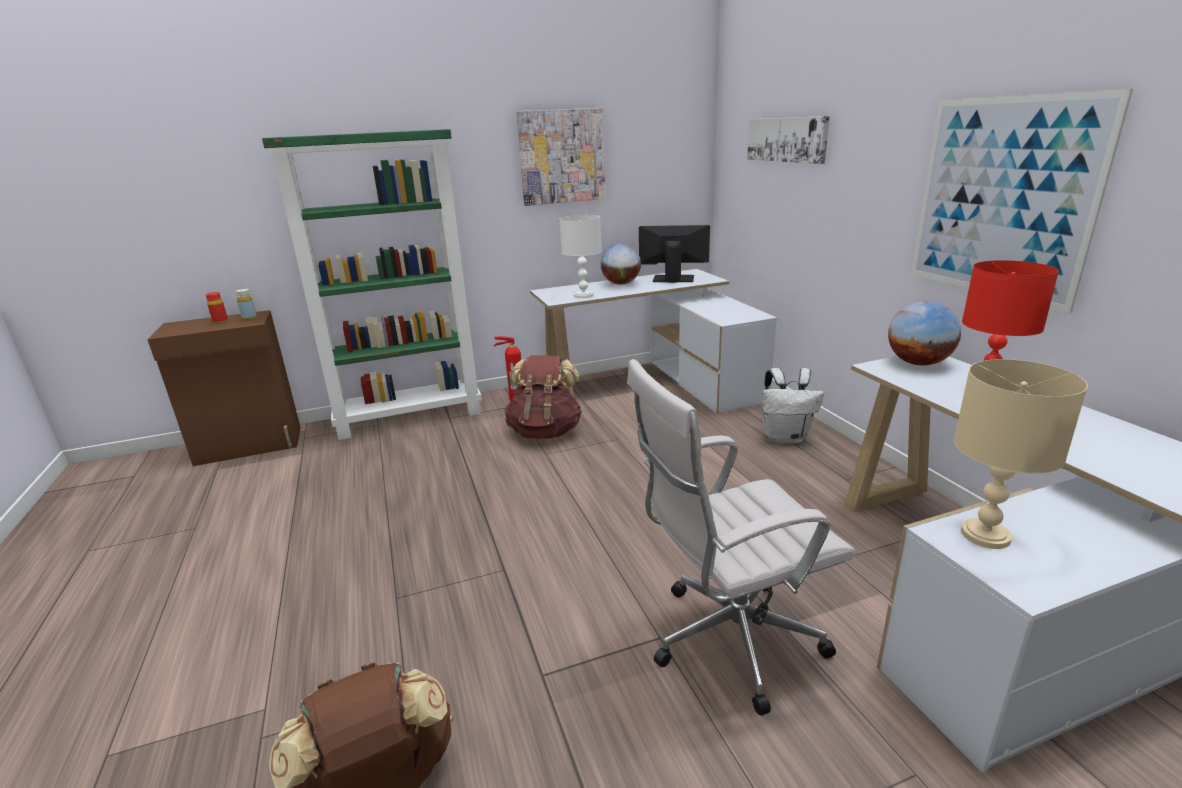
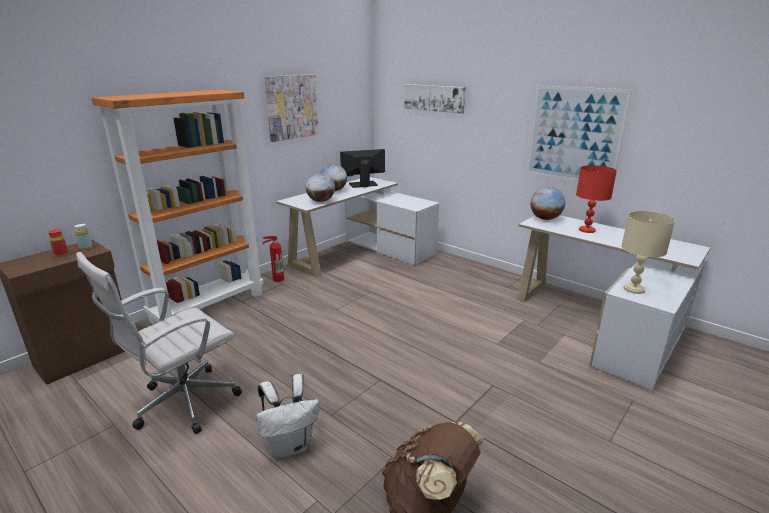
camera: 30 degrees left, 0 degrees up
green bookcase [262,129,482,440] -> orange bookcase [92,90,264,324]
brown backpack [504,355,582,439] -> none
white table lamp [560,215,602,298] -> globe [306,172,335,202]
white office chair [627,359,856,716] -> white office chair moved to [76,252,242,434]
white backpack [762,368,824,443] -> white backpack moved to [256,374,319,459]

